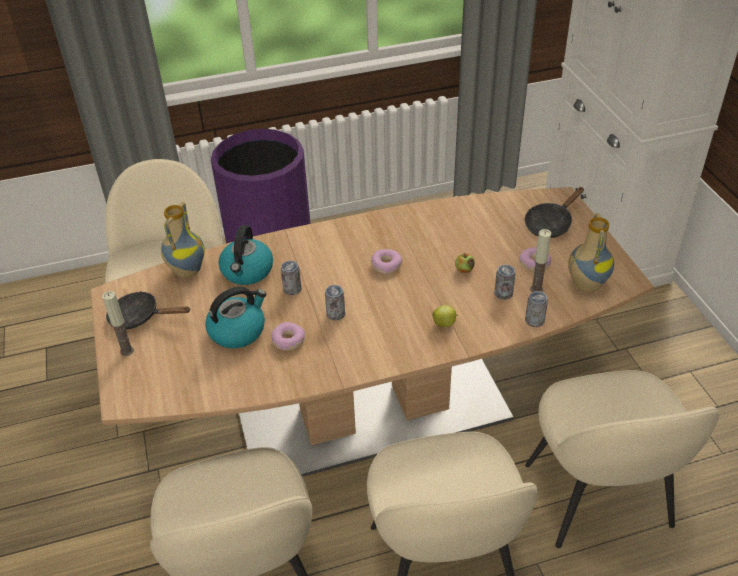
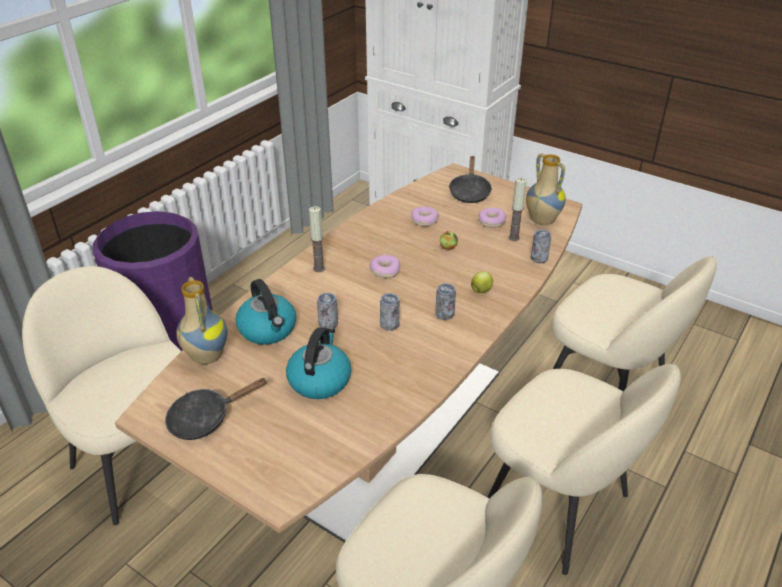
camera: 40 degrees left, 5 degrees down
candle [102,291,134,356] -> candle moved to [309,206,325,272]
donut [272,322,305,351] -> donut moved to [411,207,439,226]
can [494,265,516,300] -> can moved to [435,283,456,320]

